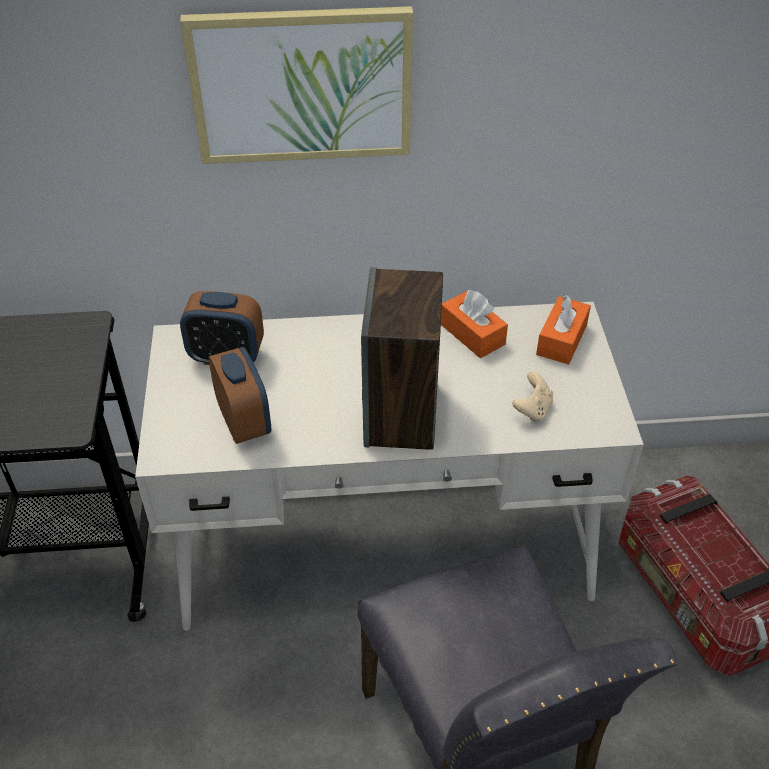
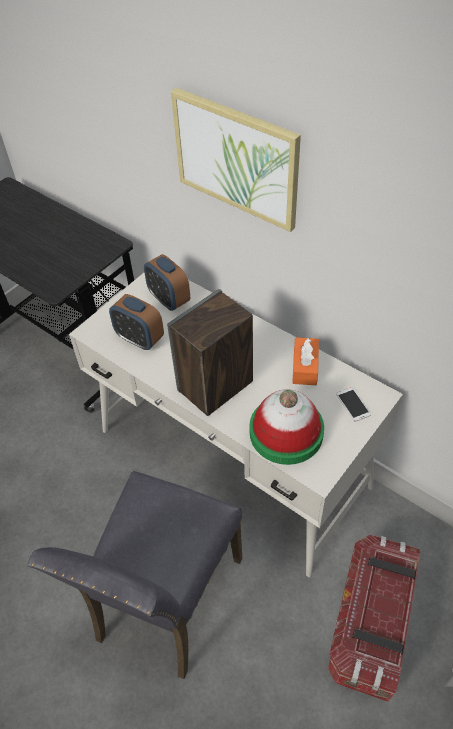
camera: 45 degrees right, 5 degrees up
alarm clock [209,347,271,444] -> alarm clock turned 105 degrees clockwise [109,294,164,350]
beige game controller [512,372,553,422] -> hat [249,389,324,465]
orange tissue box [536,295,591,365] -> phone [336,387,371,422]

